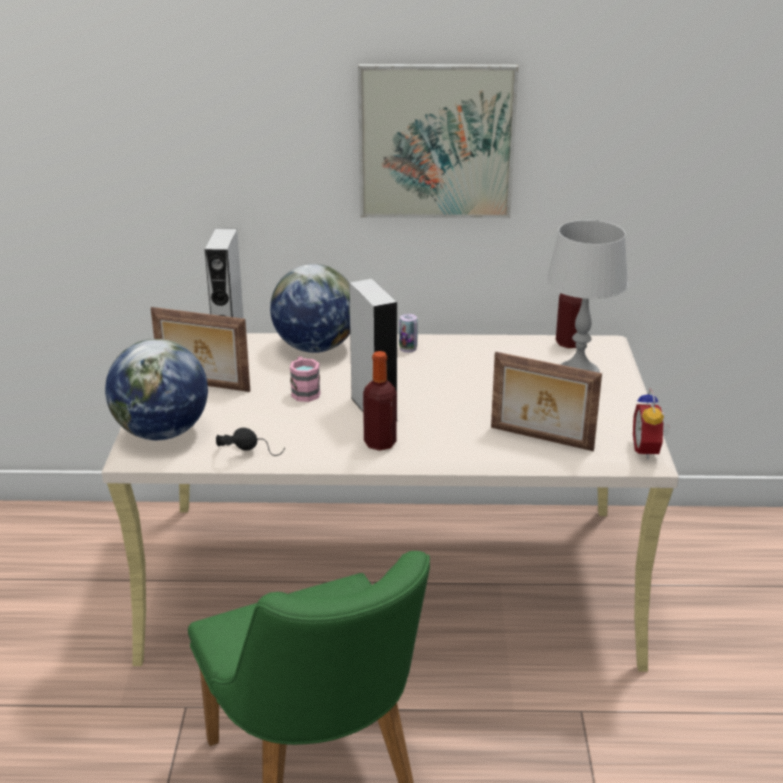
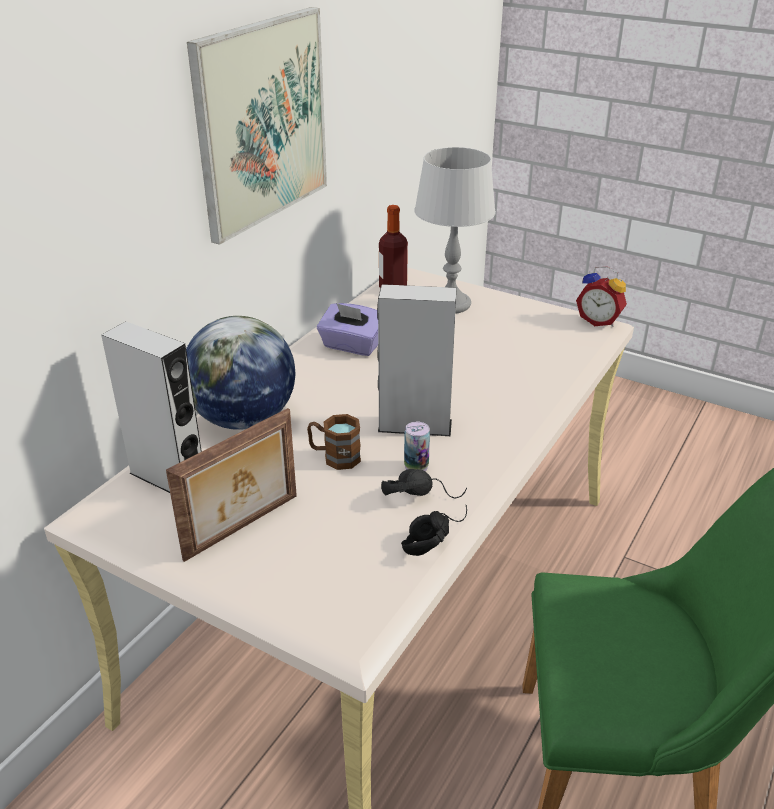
camera: 60 degrees left, 5 degrees up
globe [105,339,208,440] -> none
pink mug [290,356,321,402] -> brown mug [307,414,361,470]
bottle [363,351,397,451] -> none
can [399,314,418,353] -> can moved to [404,421,430,471]
picture frame [491,352,602,451] -> none
none -> purple tissue box [317,303,378,356]
none -> black headphones [381,469,467,498]

